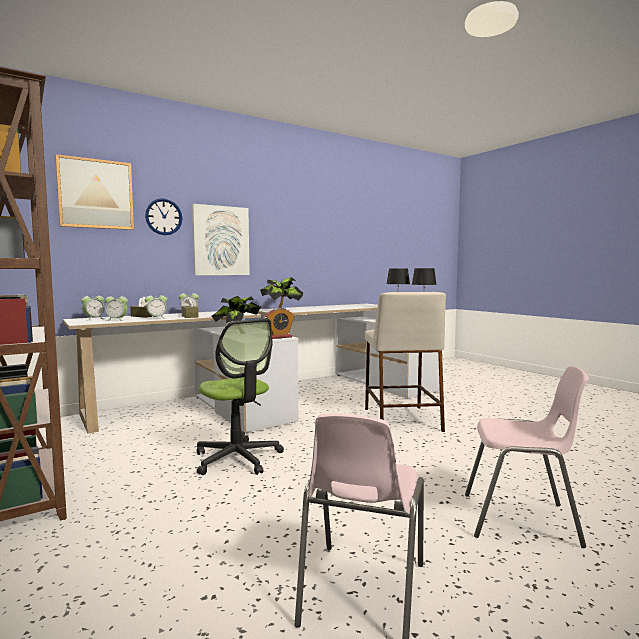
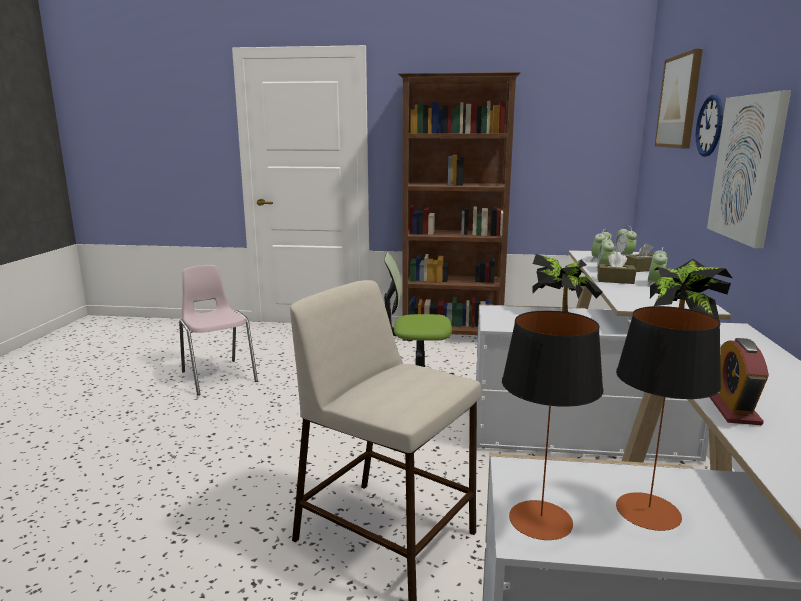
camera: 130 degrees right, 10 degrees up
alarm clock [264,308,294,339] -> alarm clock moved to [709,338,769,425]
pink chair [465,366,589,548] -> none

